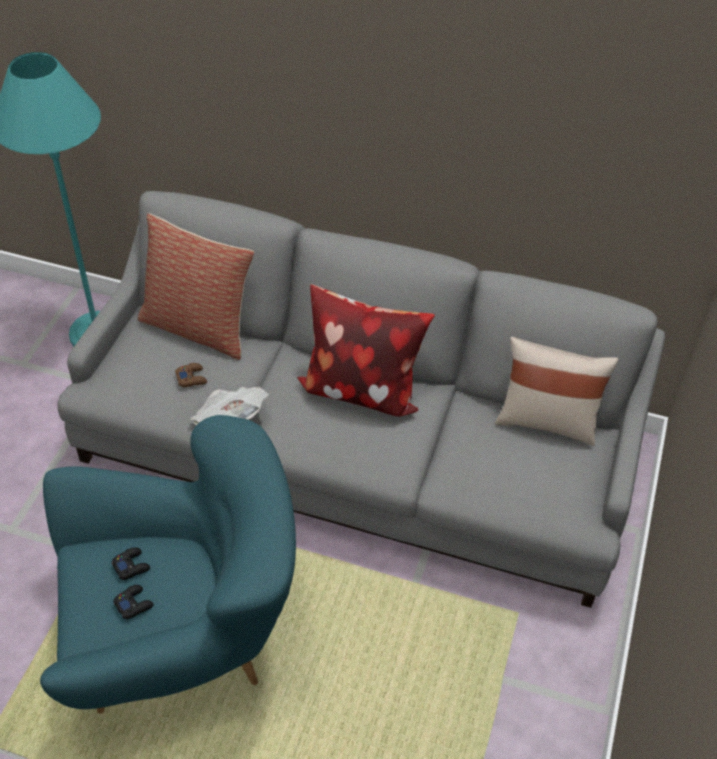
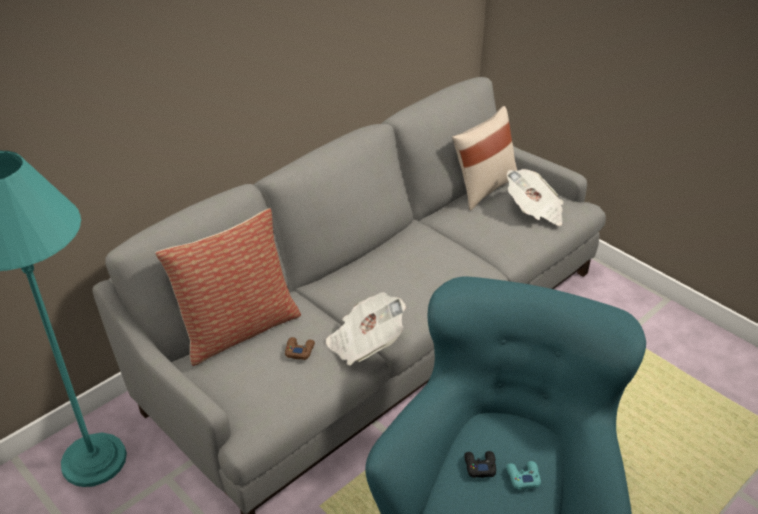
camera: 60 degrees left, 10 degrees down
black game controller [113,585,154,619] -> turquoise game controller [506,461,541,490]
pillow [297,284,435,417] -> none
none -> newspaper [507,169,563,226]

